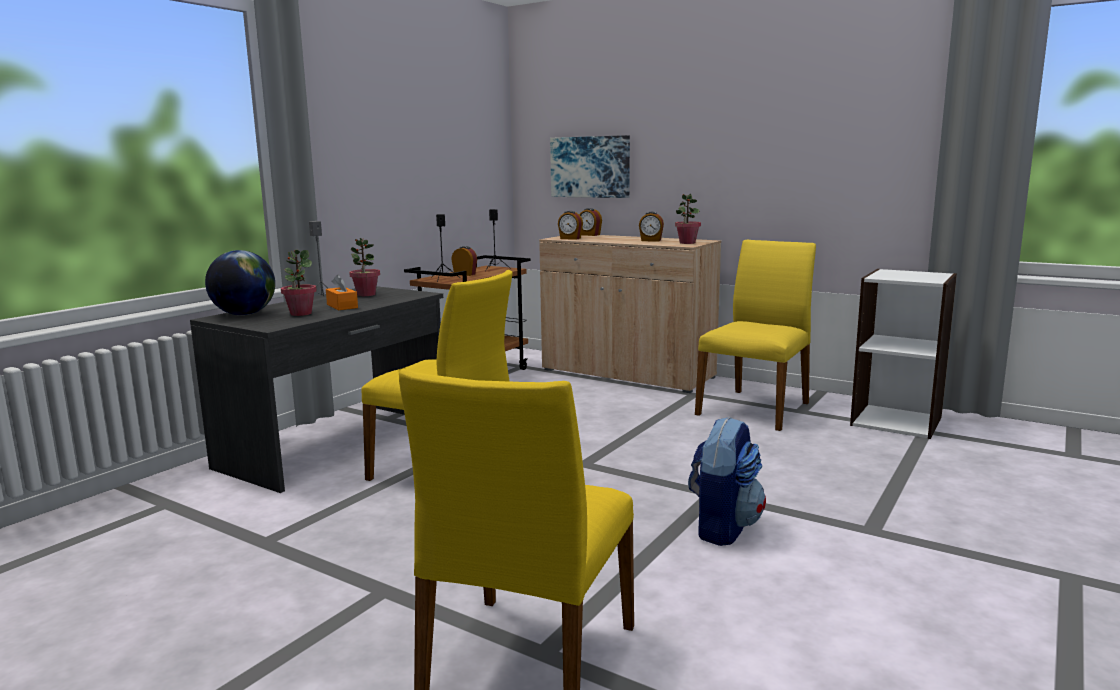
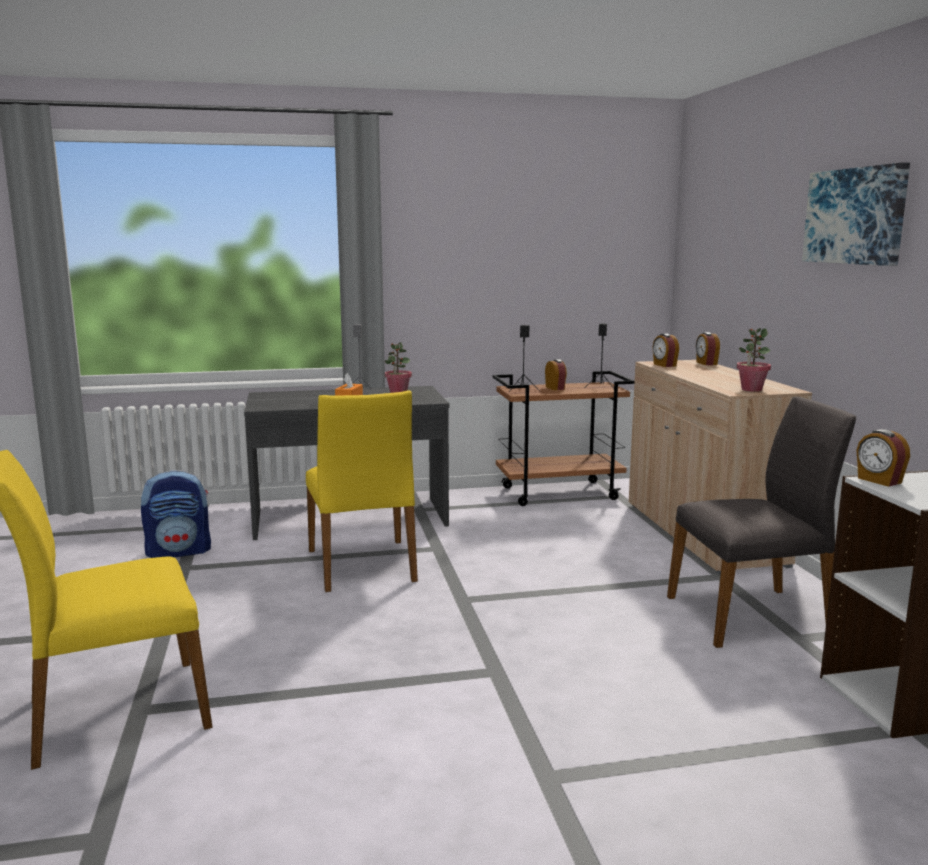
camera: 45 degrees right, 0 degrees up
globe [205,250,275,315] -> none
potted plant [281,250,317,316] -> none
picture [550,135,630,198] -> picture moved to [802,162,910,266]
alarm clock [639,212,664,241] -> alarm clock moved to [857,429,910,487]
backpack [688,417,766,546] -> backpack moved to [141,470,211,558]
yellow chair [695,240,816,431] -> grey chair [667,396,856,648]

